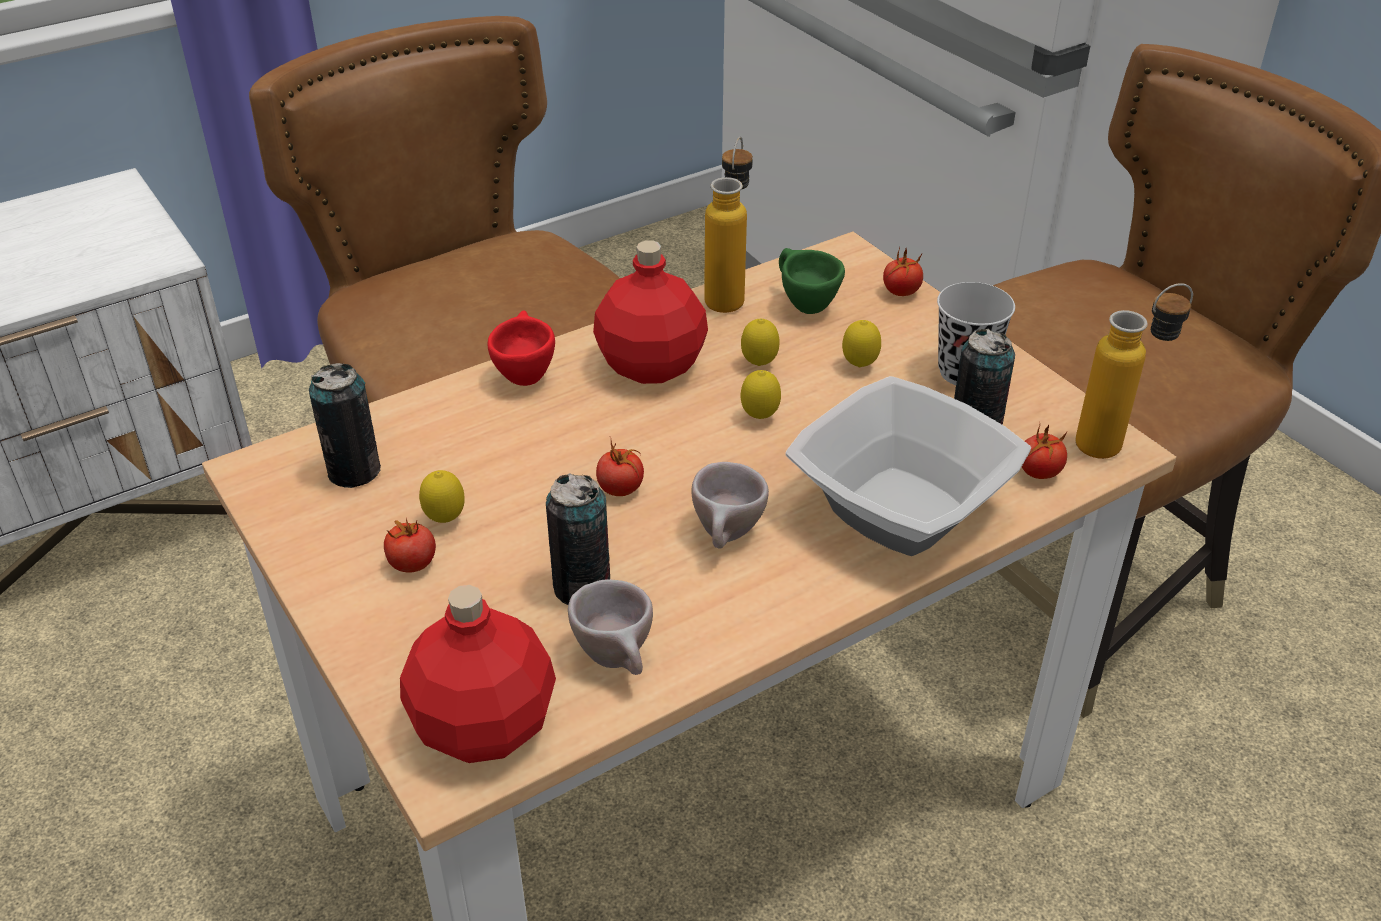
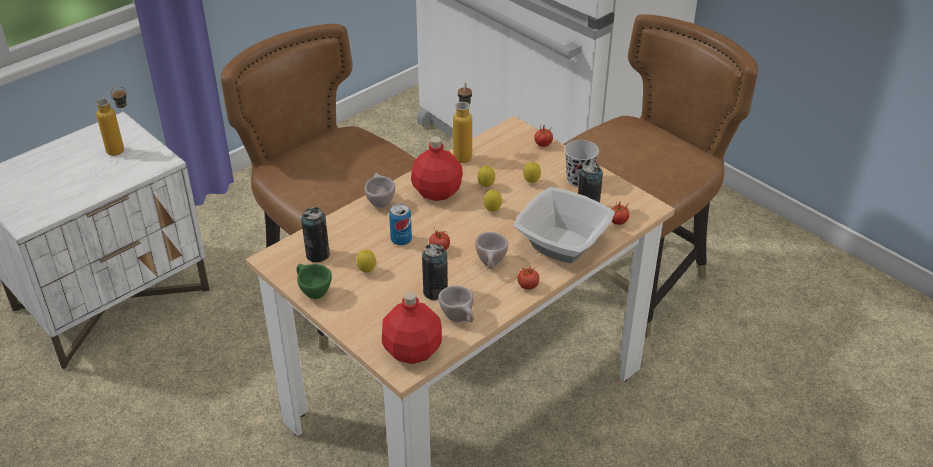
camera: 10 degrees left, 0 degrees up
tomato [384,518,436,573] -> tomato moved to [518,266,539,290]
red cup [488,310,555,386] -> beige cup [364,173,395,208]
green cup [779,248,845,314] -> green cup moved to [297,264,332,299]
bottle [1075,283,1193,459] -> bottle moved to [96,86,127,156]
none -> can [389,204,412,246]

